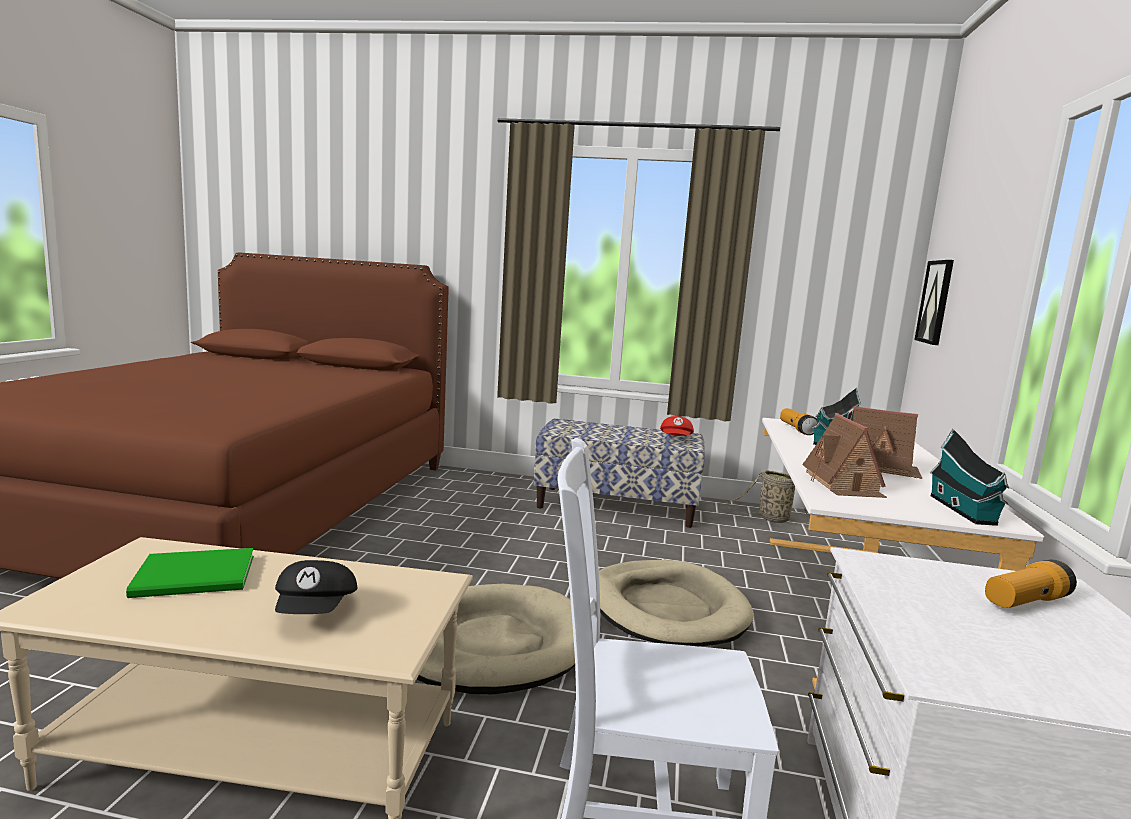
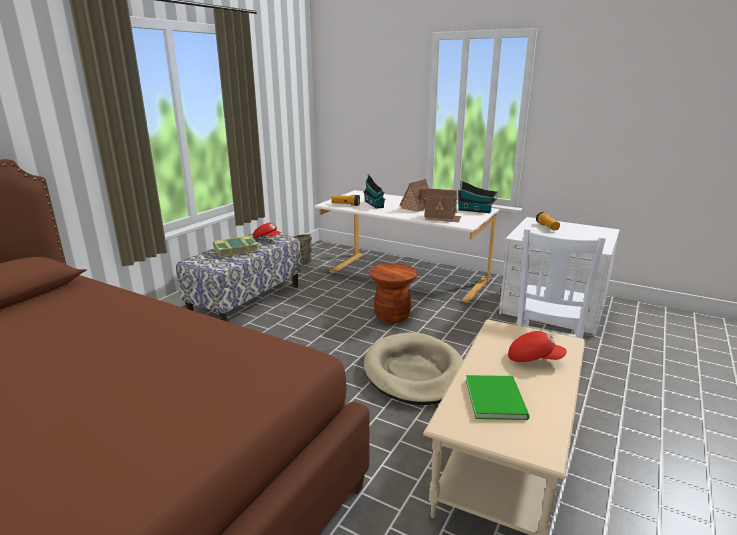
camera: 70 degrees left, 10 degrees up
black cap [275,560,357,614] -> red cap [508,331,567,362]
beige dog bed [599,560,754,646] -> brown stool [369,263,418,323]
picture [914,260,954,345] -> none
none -> book [213,236,259,258]

